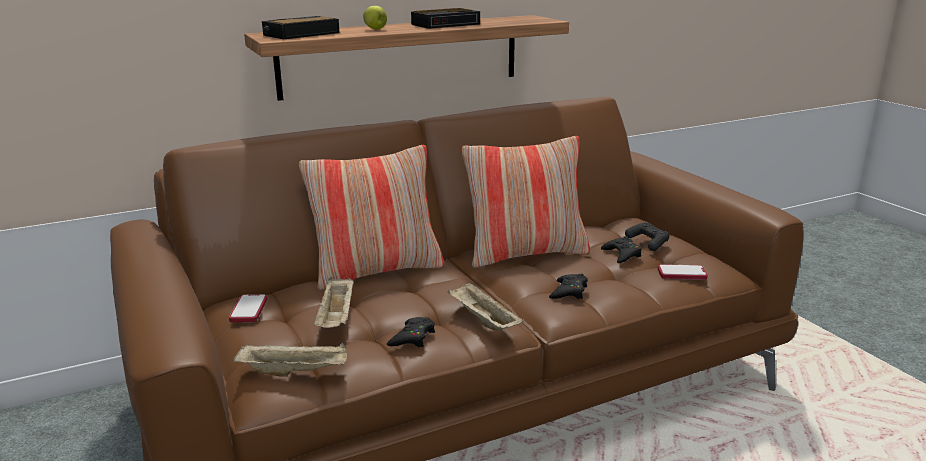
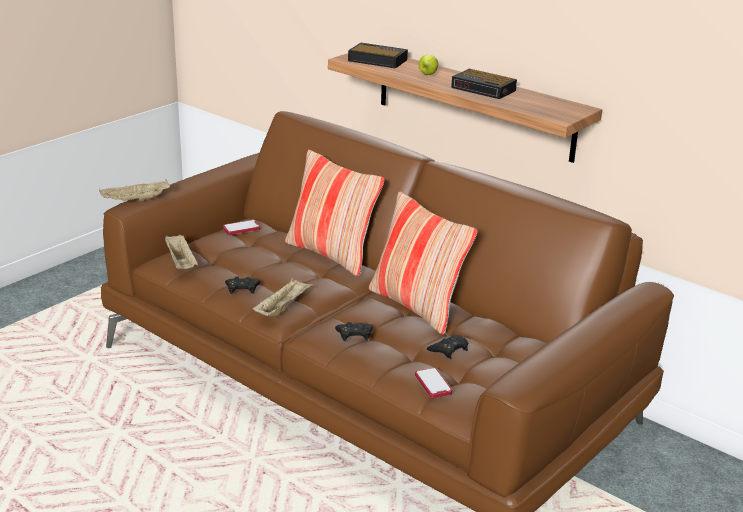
camera: 65 degrees right, 5 degrees up
beige tray [314,277,354,328] -> beige tray moved to [99,179,170,202]
black game controller [625,222,669,251] -> none

